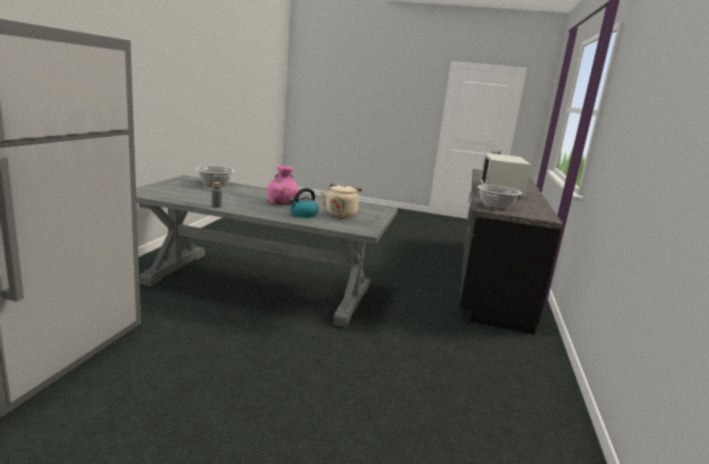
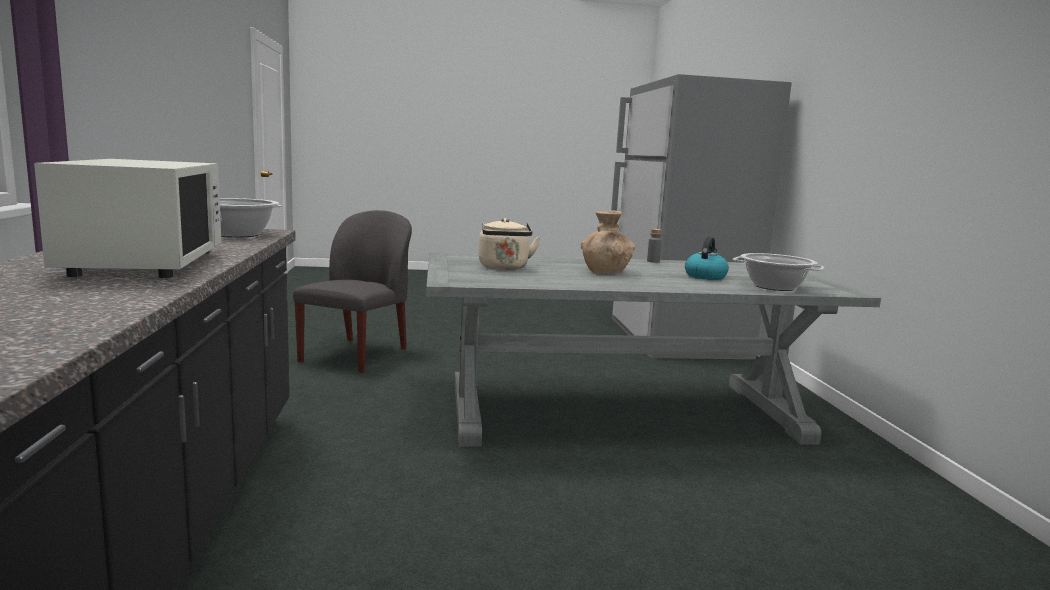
camera: 160 degrees right, 5 degrees down
pink vase [267,165,299,205] -> brown vase [581,211,635,274]
kettle [289,188,319,218] -> kettle moved to [685,236,729,280]
none -> grey chair [293,210,412,373]

